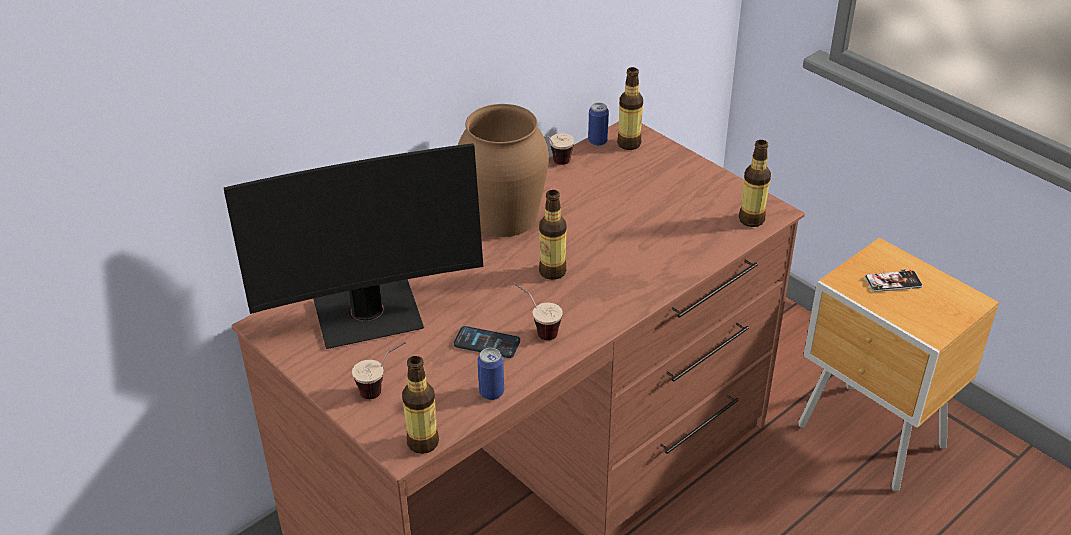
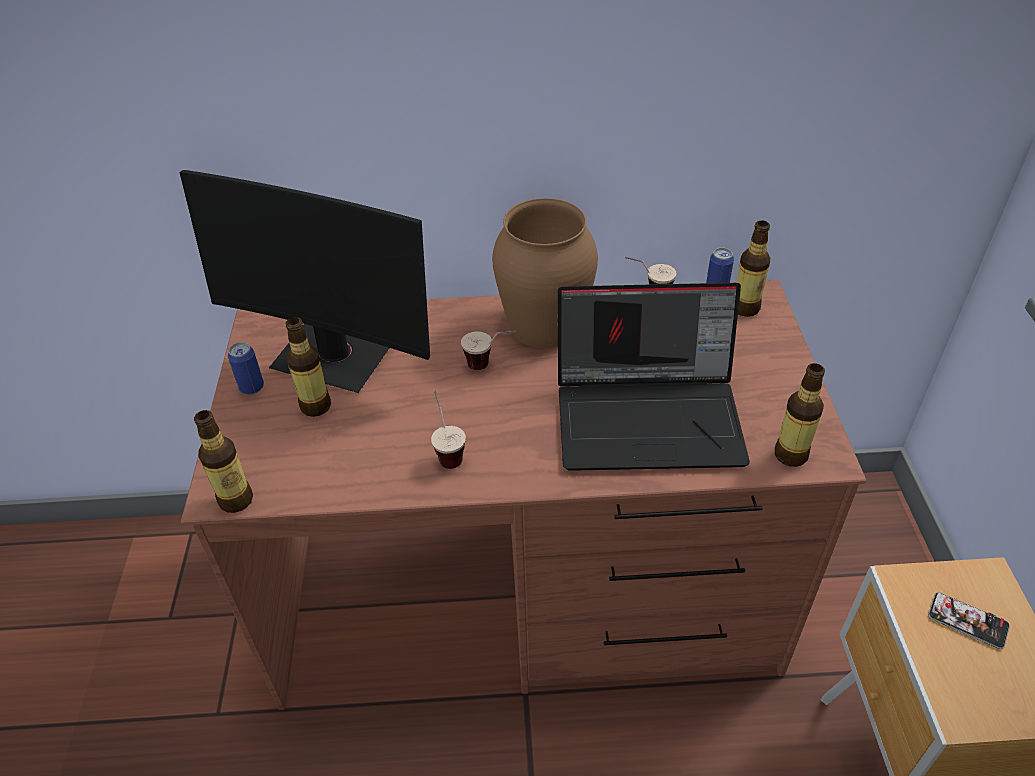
camera: 40 degrees right, 5 degrees up
cup [352,342,405,399] -> cup moved to [461,331,516,370]
phone [454,326,520,358] -> none
can [477,348,504,400] -> can moved to [228,342,264,395]
bottle [539,190,567,280] -> bottle moved to [286,317,331,417]
none -> laptop [558,283,750,471]

